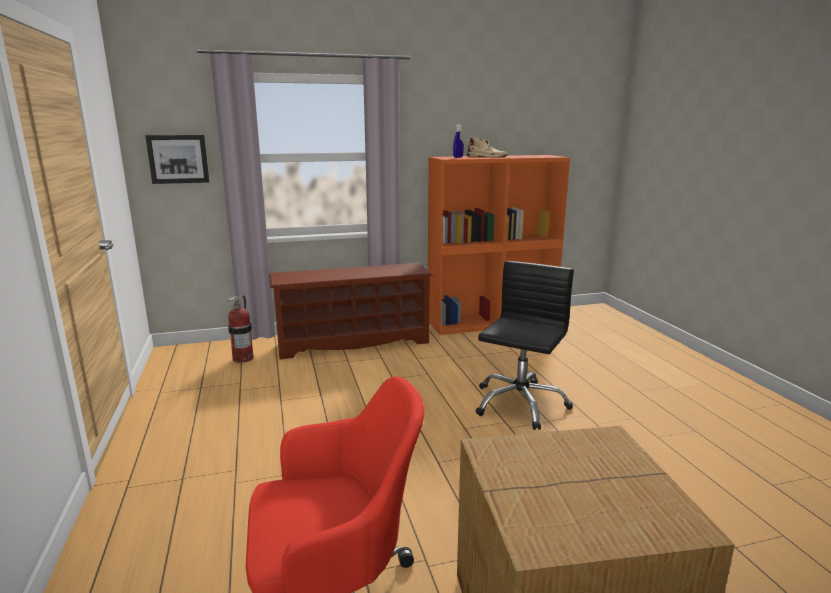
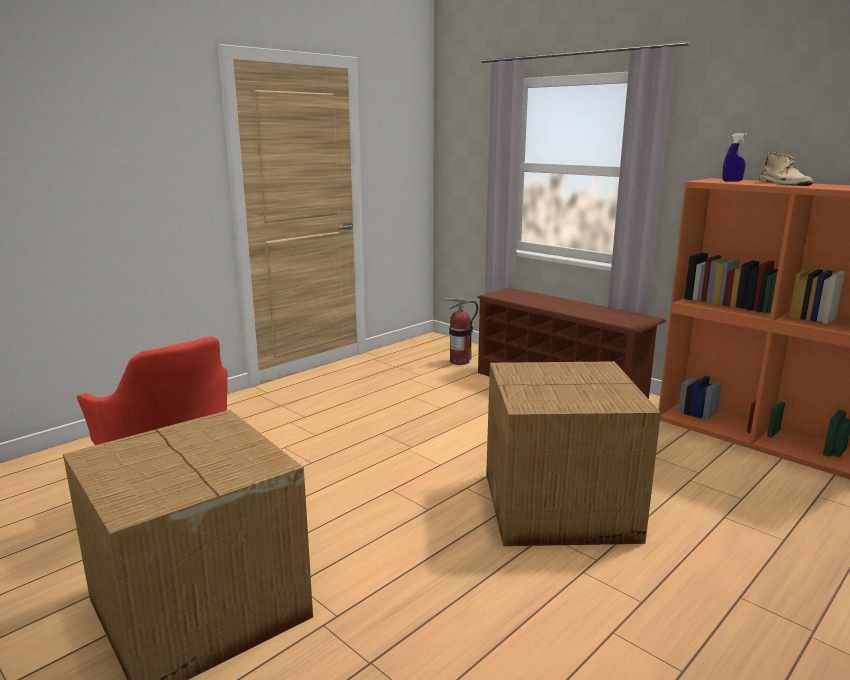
camera: 60 degrees right, 0 degrees up
picture [145,135,210,184] -> none
black office chair [476,261,574,430] -> cardboard box [486,361,661,546]

